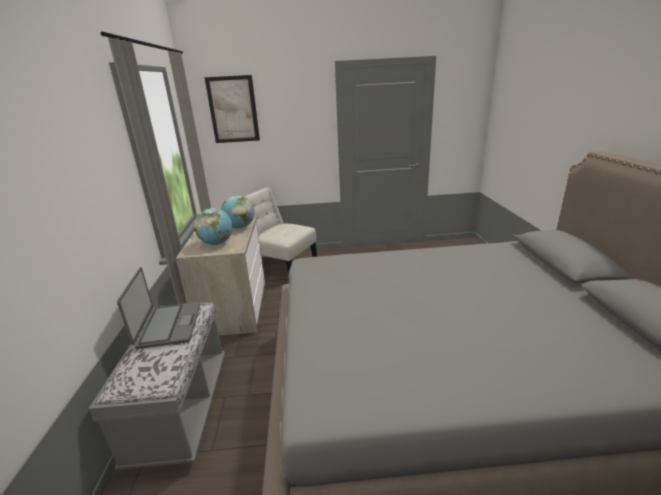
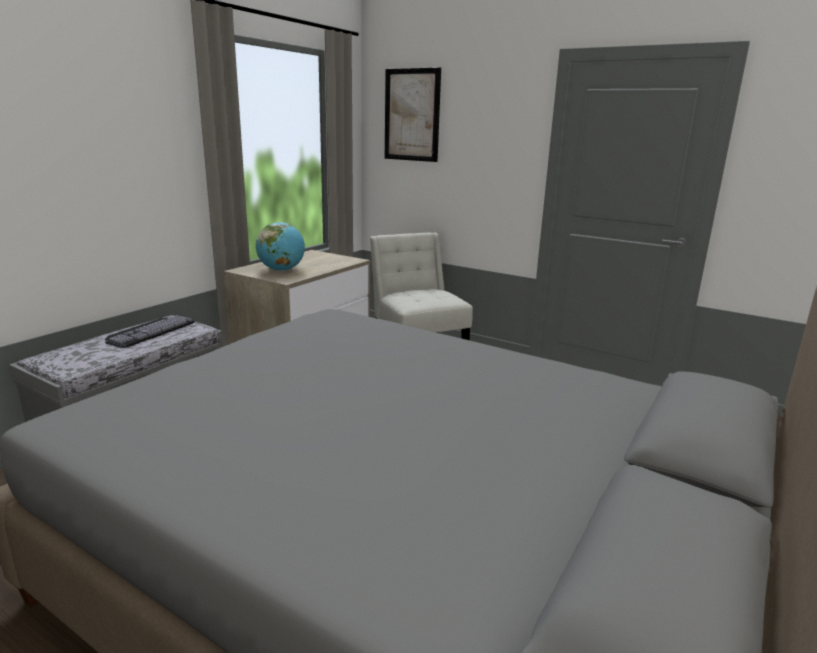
camera: 35 degrees right, 5 degrees down
laptop [117,267,200,349] -> keyboard [105,315,195,348]
globe [221,195,255,229] -> none

